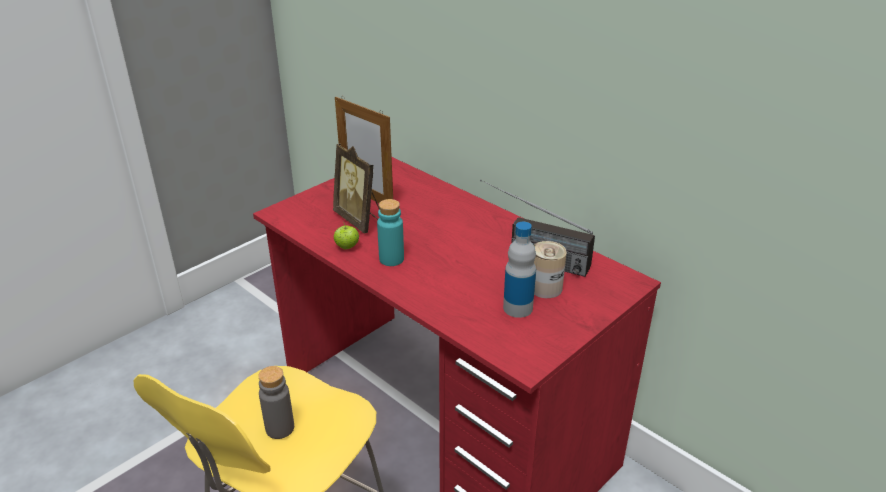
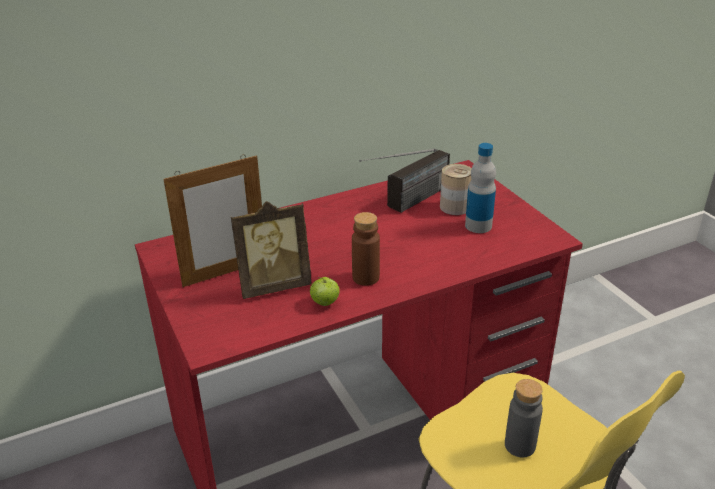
camera: 70 degrees left, 0 degrees up
turquoise bottle [377,199,404,266] -> brown bottle [352,212,380,286]

